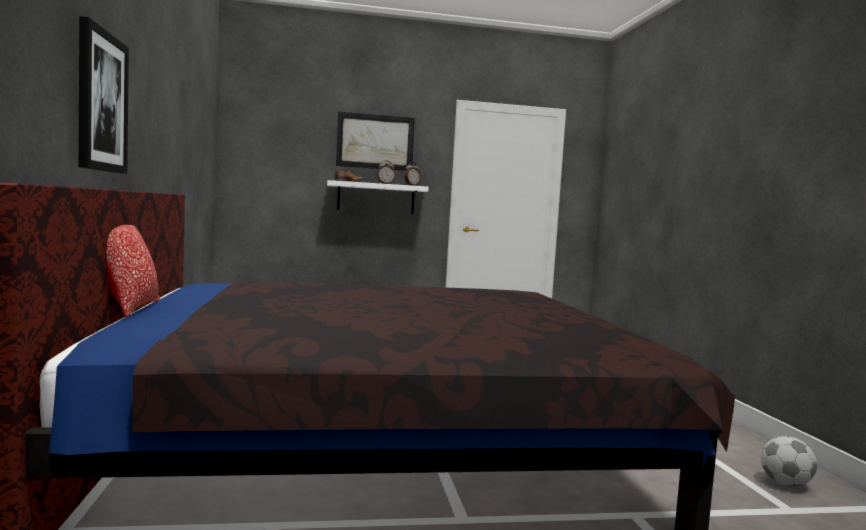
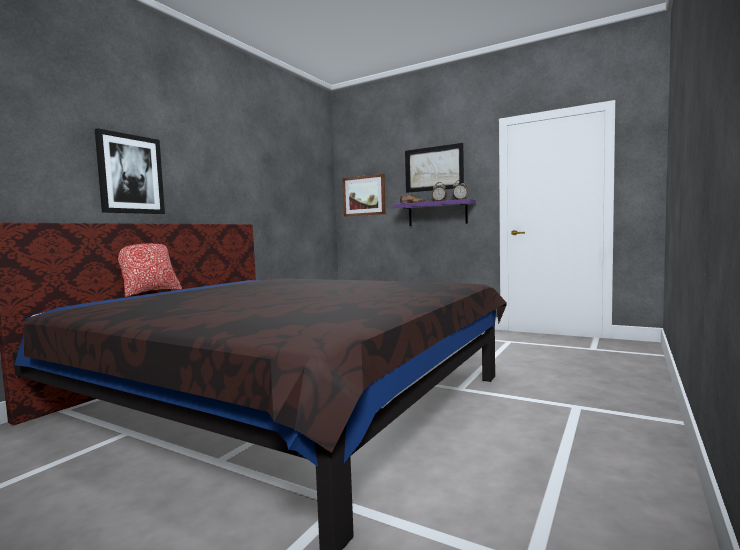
camera: 40 degrees right, 0 degrees up
white shelf [327,180,429,214] -> purple shelf [394,199,476,226]
football [761,436,817,487] -> none
none -> picture [342,174,386,217]

